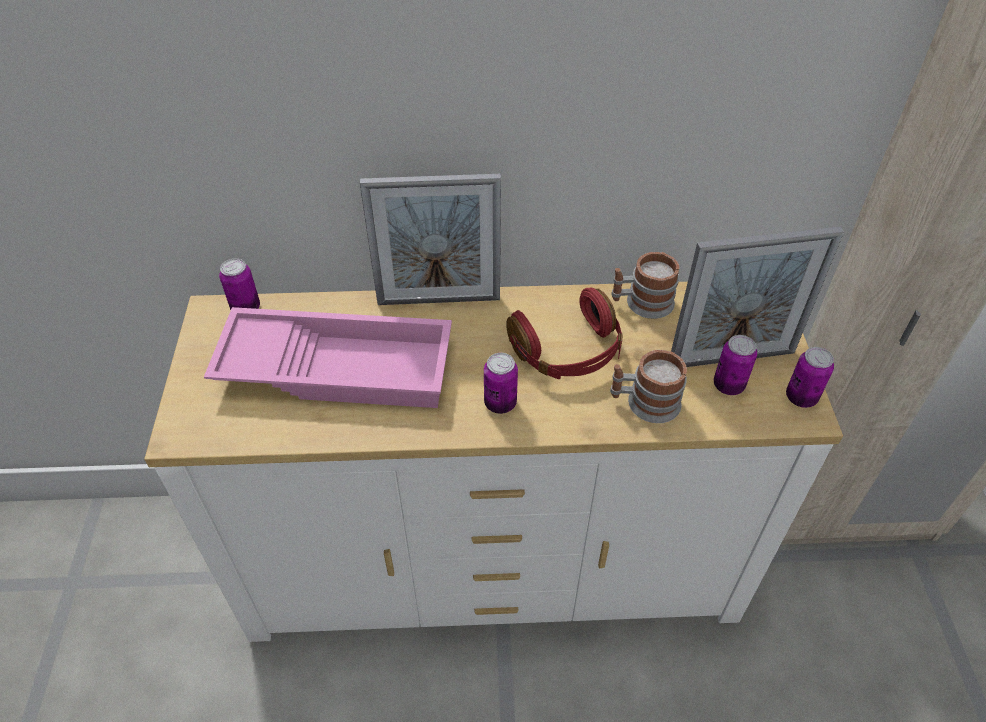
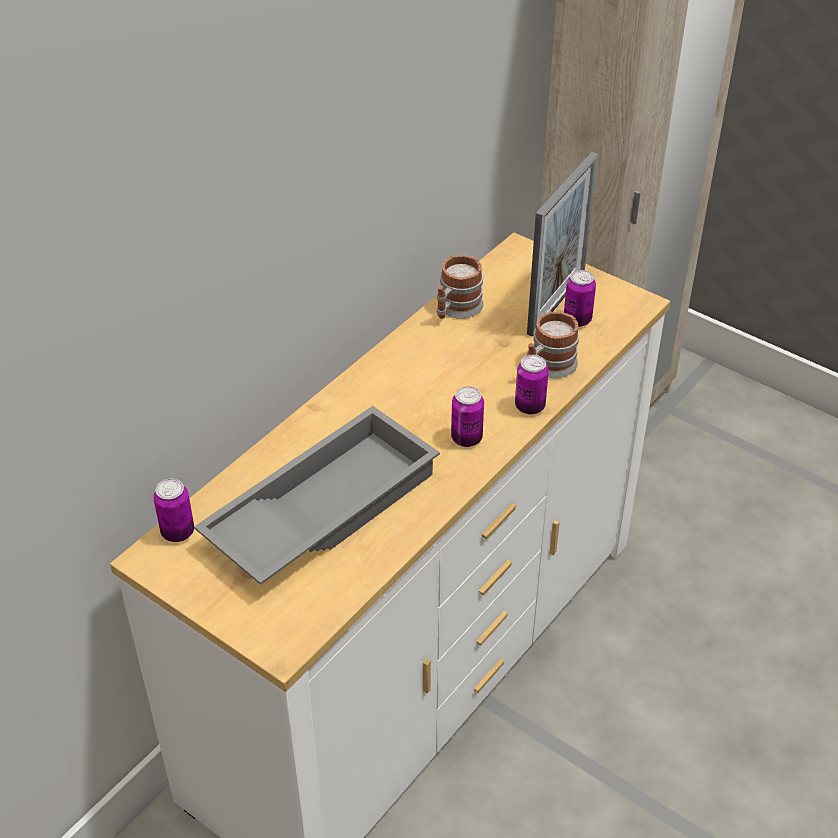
camera: 50 degrees left, 5 degrees down
pink tray [204,307,452,408] -> grey tray [194,406,440,585]
picture frame [360,174,501,305] -> none
red headphones [506,288,623,379] -> none
can [786,347,834,408] -> can moved to [515,355,549,414]

